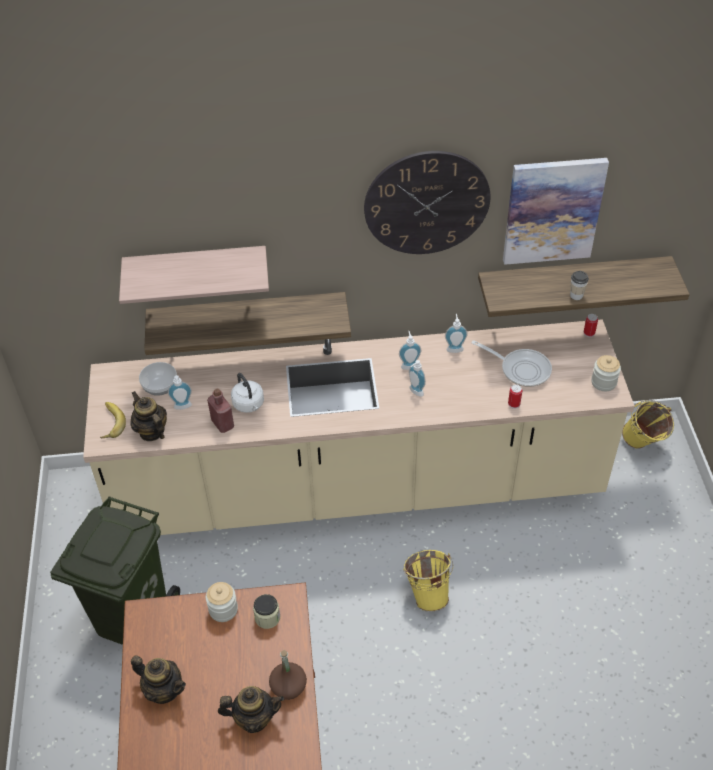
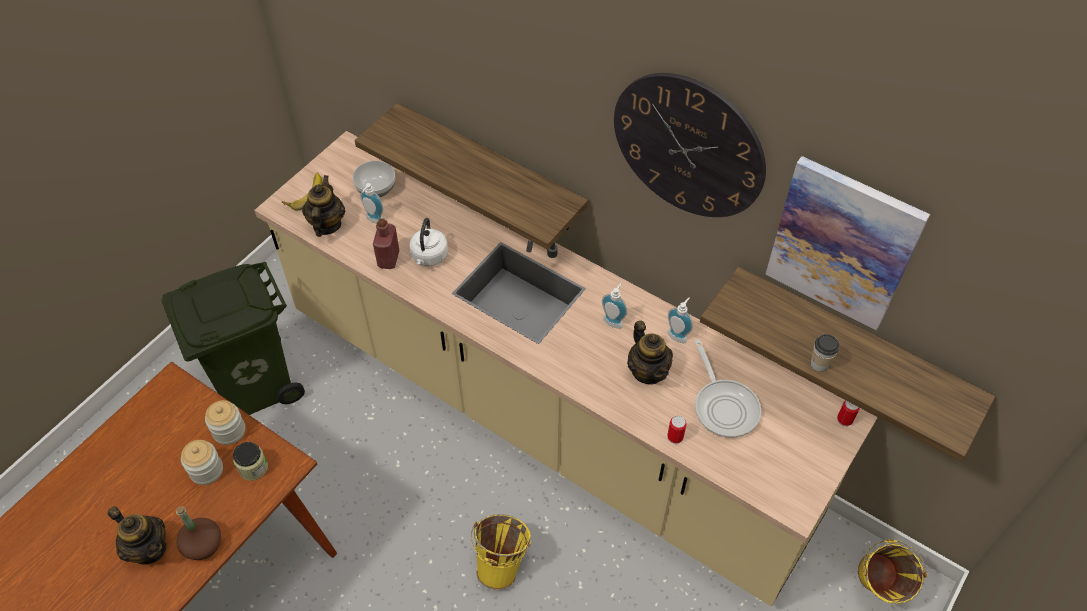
camera: 40 degrees right, 5 degrees up
shelf [119,246,269,304] -> none
teapot [131,655,186,704] -> teapot moved to [627,321,673,385]
soap dispenser [409,360,426,397] -> none
jar [591,355,621,391] -> jar moved to [181,440,223,485]

